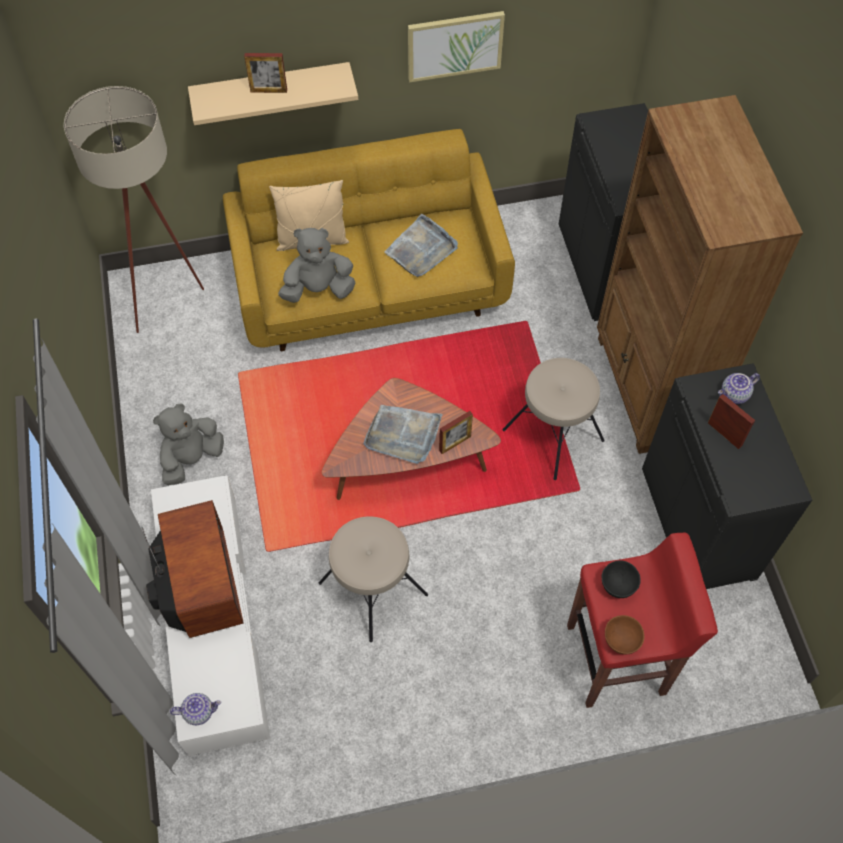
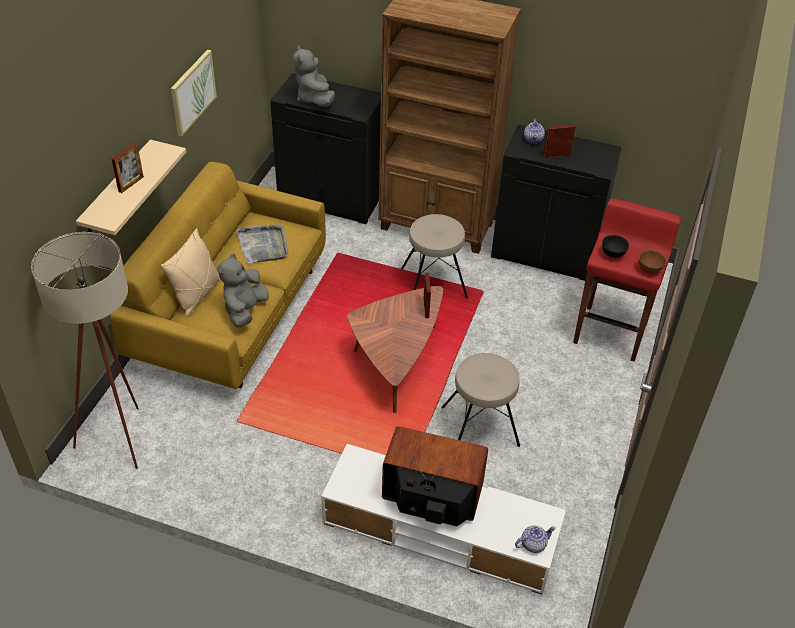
camera: 60 degrees left, 15 degrees down
grey plush toy [153,404,224,485] -> grey plush toy moved to [293,46,335,107]
teapot [170,693,221,725] -> teapot turned 45 degrees clockwise [515,526,556,553]
grey tray [363,405,443,464] -> none

